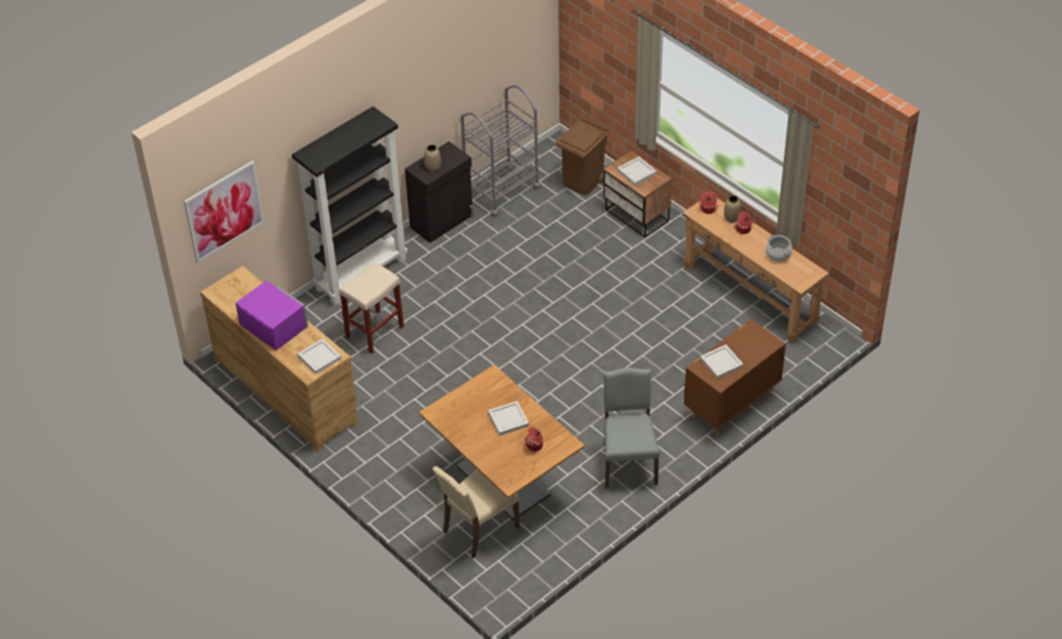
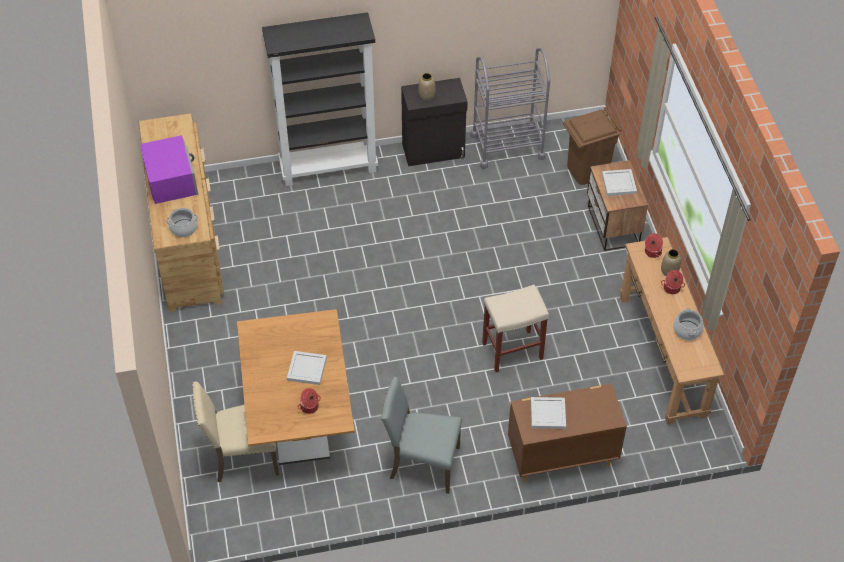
camera: 30 degrees right, 5 degrees up
picture [184,161,264,263] -> none
white tray [297,339,341,374] -> cooking pot [166,208,198,237]
beige stool [339,262,404,354] -> beige stool moved to [482,284,549,372]
grey chair [603,368,660,488] -> grey chair turned 105 degrees counterclockwise [381,377,462,494]

